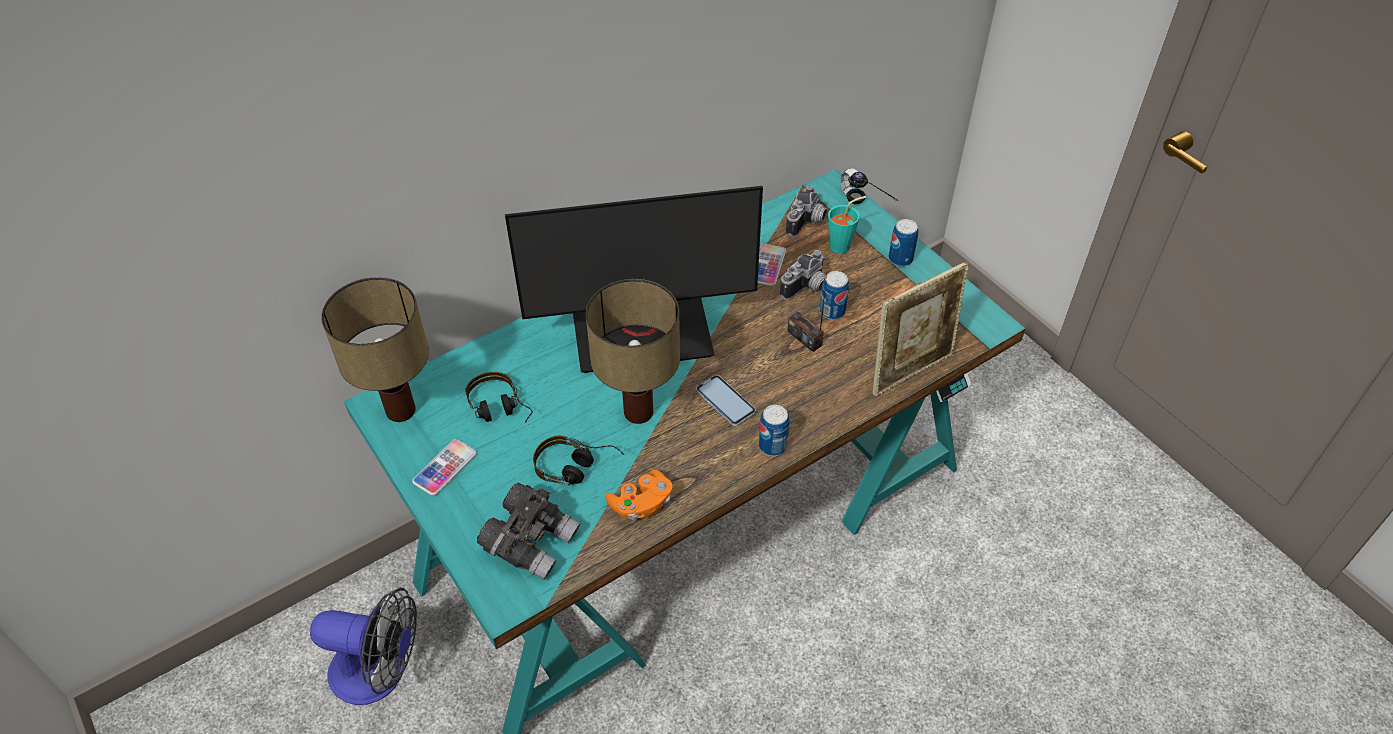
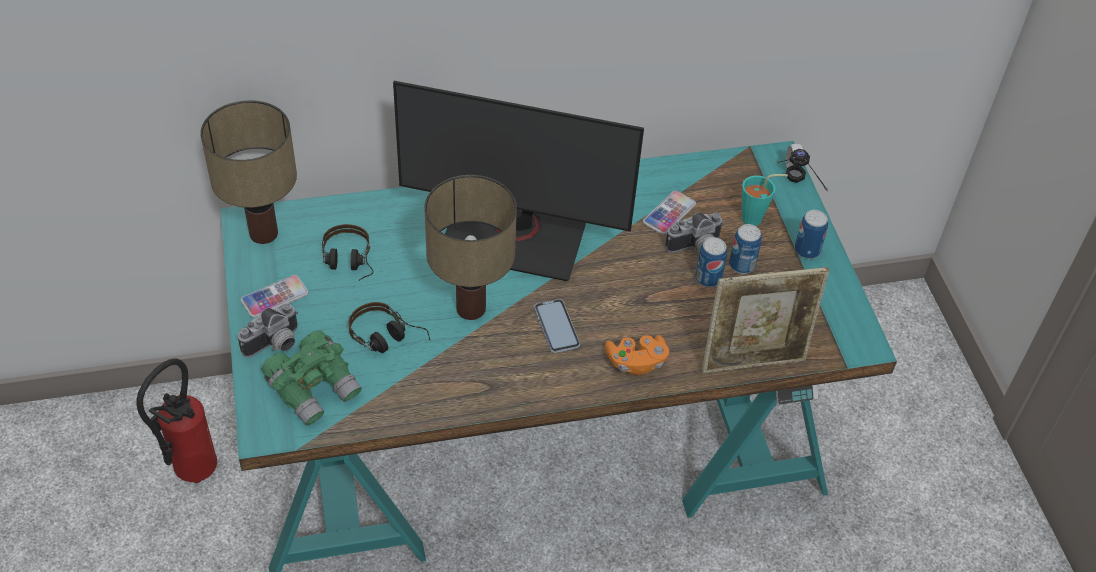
camera: 20 degrees right, 0 degrees up
fan [310,588,417,705] -> fire extinguisher [136,358,217,483]
grey binoculars [477,482,580,580] -> green binoculars [261,330,362,425]
orange game controller [605,469,673,520] -> orange game controller moved to [605,335,669,375]
can [759,405,789,456] -> can moved to [729,224,762,274]
camera [786,185,827,237] -> camera moved to [238,303,298,358]
radio [787,278,827,352] -> none

